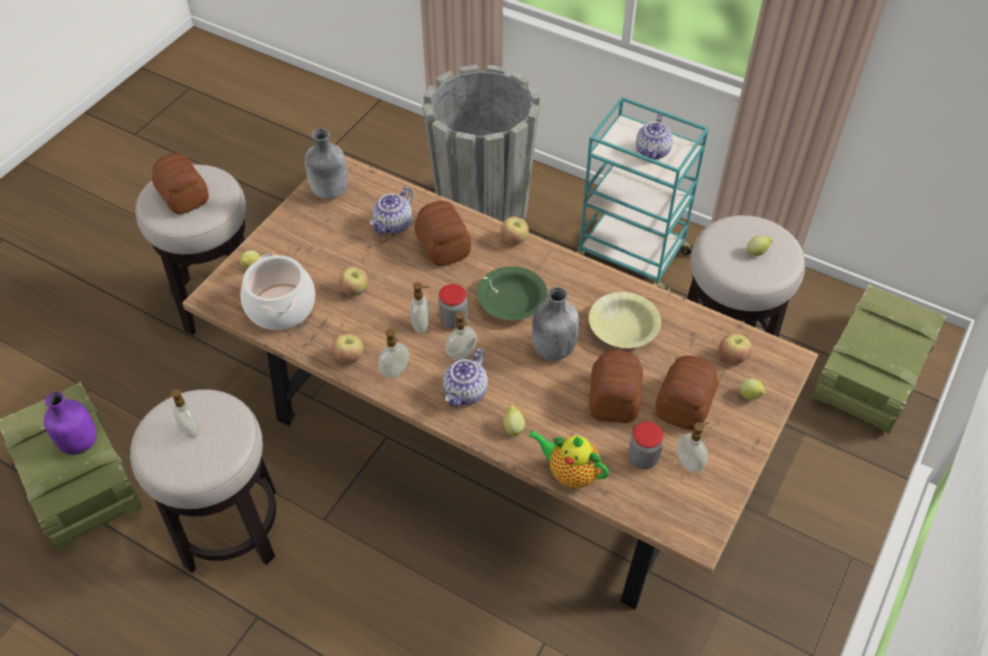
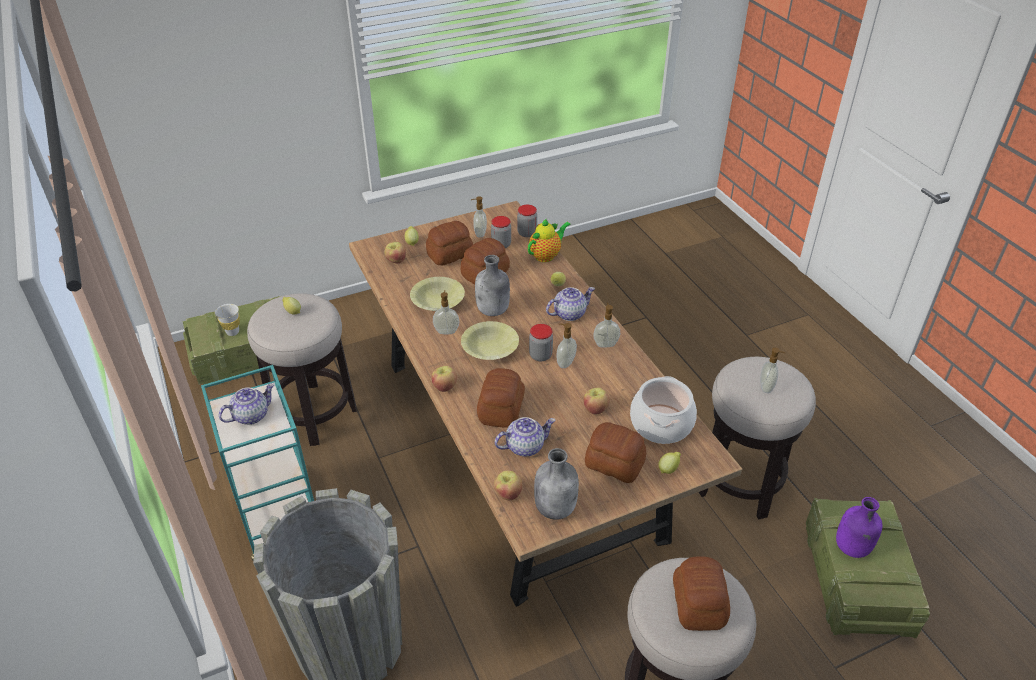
camera: 145 degrees left, 10 degrees down
apple [332,333,363,364] -> apple moved to [494,470,522,500]
soap dispenser [446,312,477,361] -> soap dispenser moved to [433,290,459,334]
green bowl [477,266,548,320] -> yellow bowl [461,321,519,360]
teapot [529,430,609,488] -> teapot turned 105 degrees counterclockwise [528,218,571,262]
none -> white cup [215,304,240,336]
none -> jar [517,205,537,237]
none -> bread [585,422,646,483]

